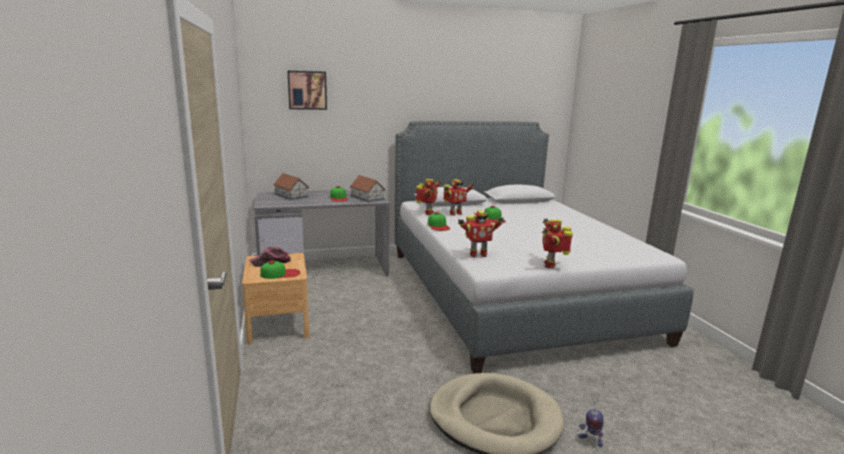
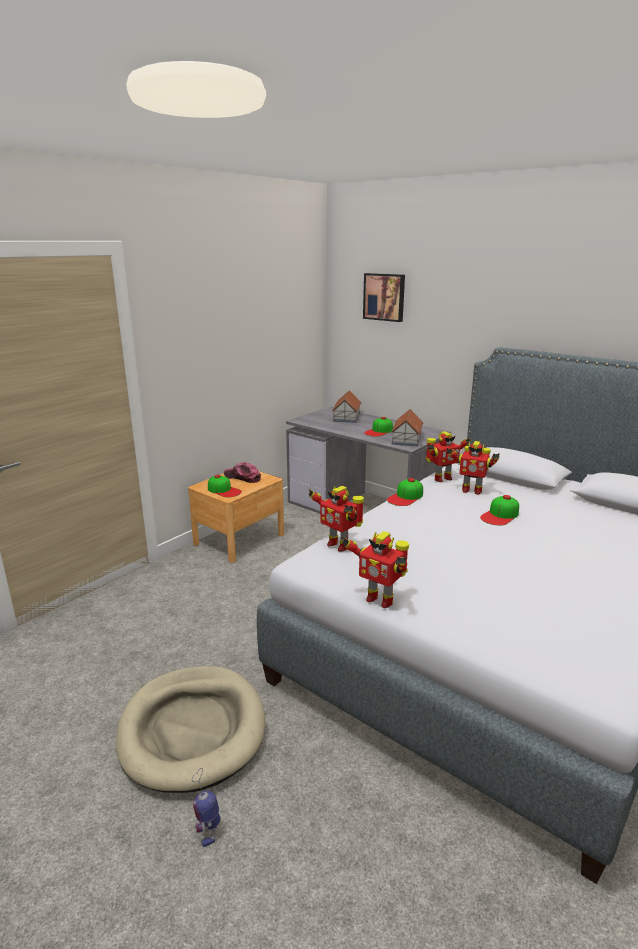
camera: 55 degrees right, 5 degrees up
toy robot [542,218,573,268] -> toy robot turned 120 degrees counterclockwise [342,531,409,608]

